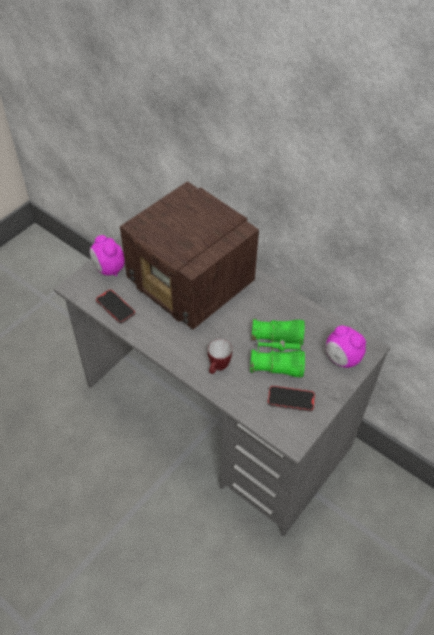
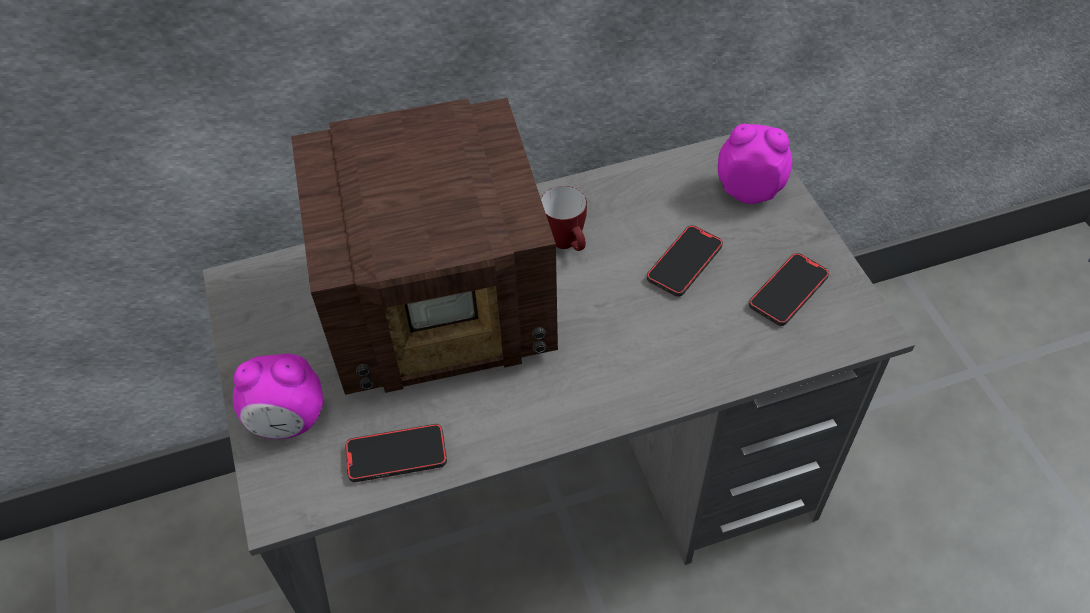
camera: 55 degrees left, 0 degrees up
mug [208,339,232,374] -> mug moved to [541,186,587,251]
green binoculars [250,319,305,378] -> phone [647,225,723,297]
alarm clock [326,325,366,368] -> alarm clock turned 150 degrees counterclockwise [718,124,792,204]

